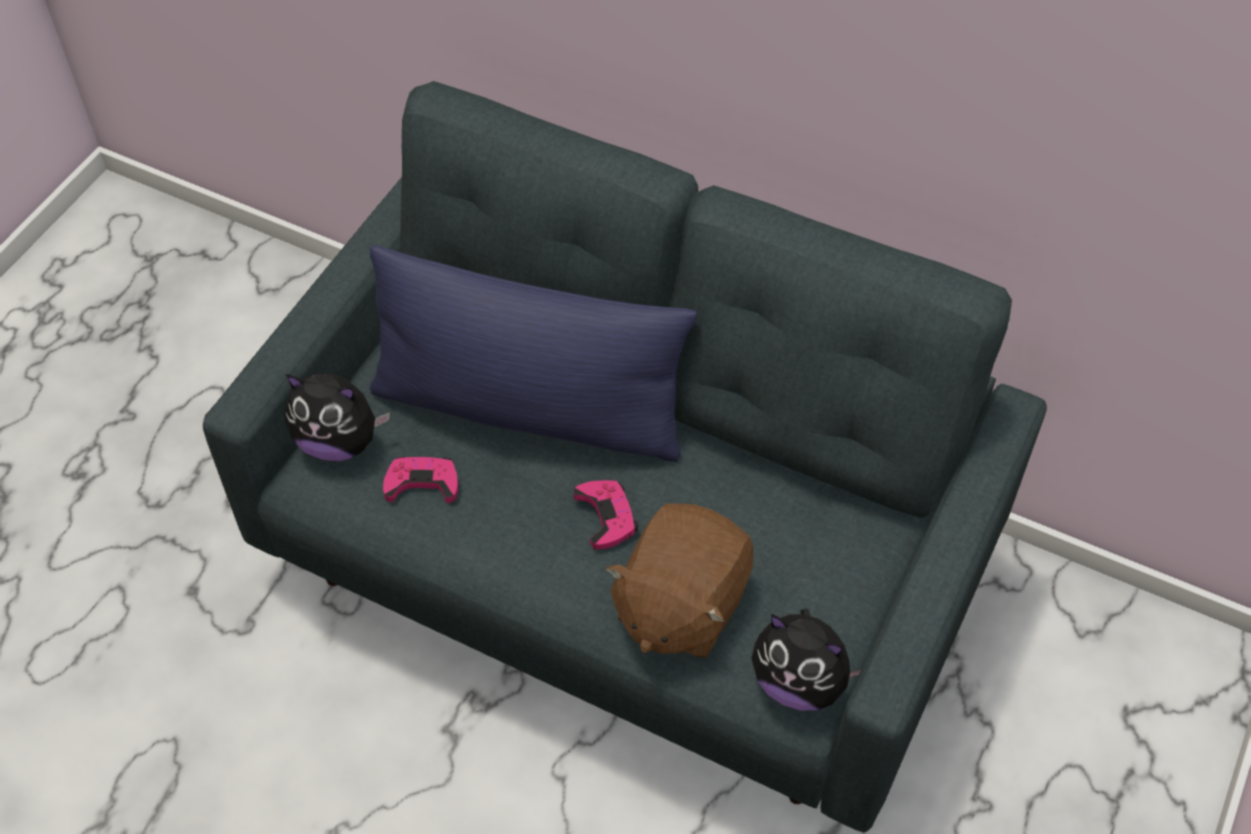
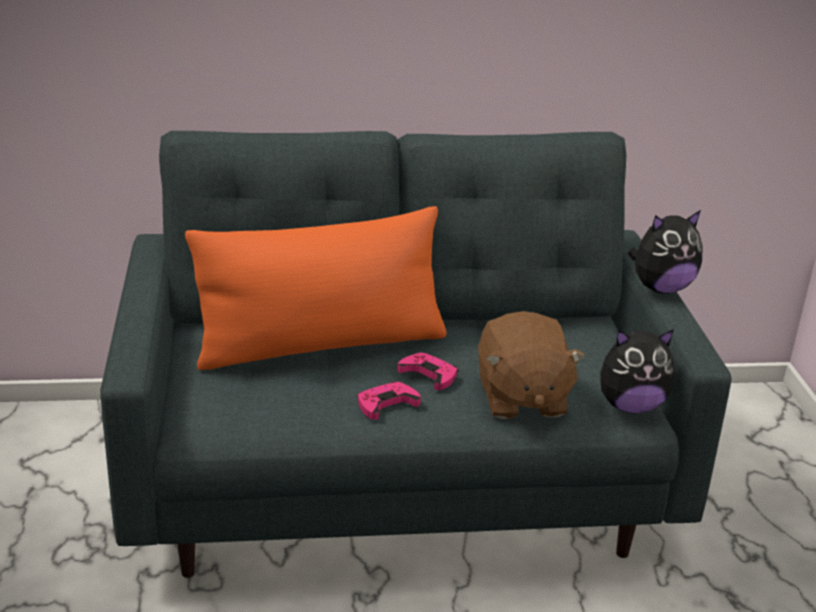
camera: 35 degrees left, 25 degrees down
plush toy [285,373,390,462] -> plush toy moved to [628,210,703,294]
blue pillow [369,245,697,462] -> orange pillow [185,206,446,370]
pink game controller [383,457,458,503] -> pink game controller moved to [357,381,421,420]

